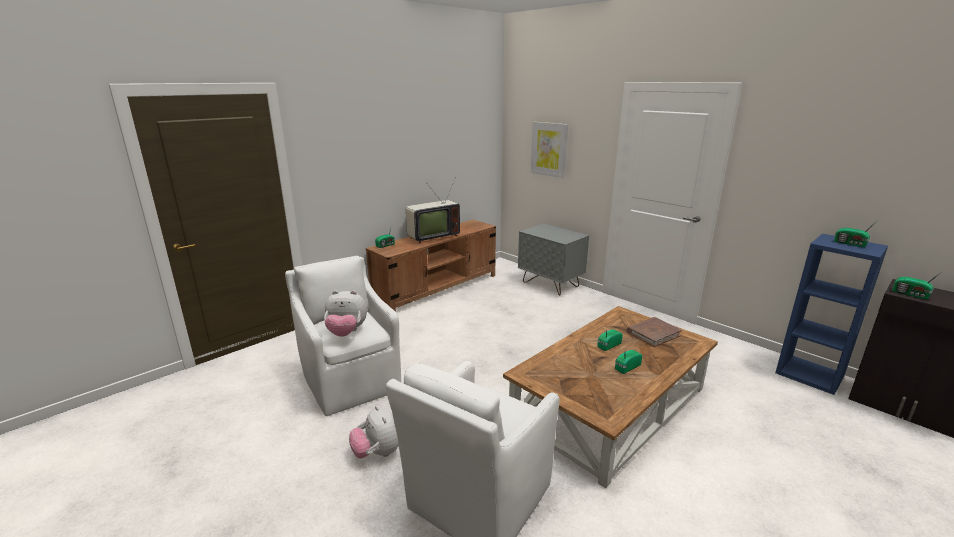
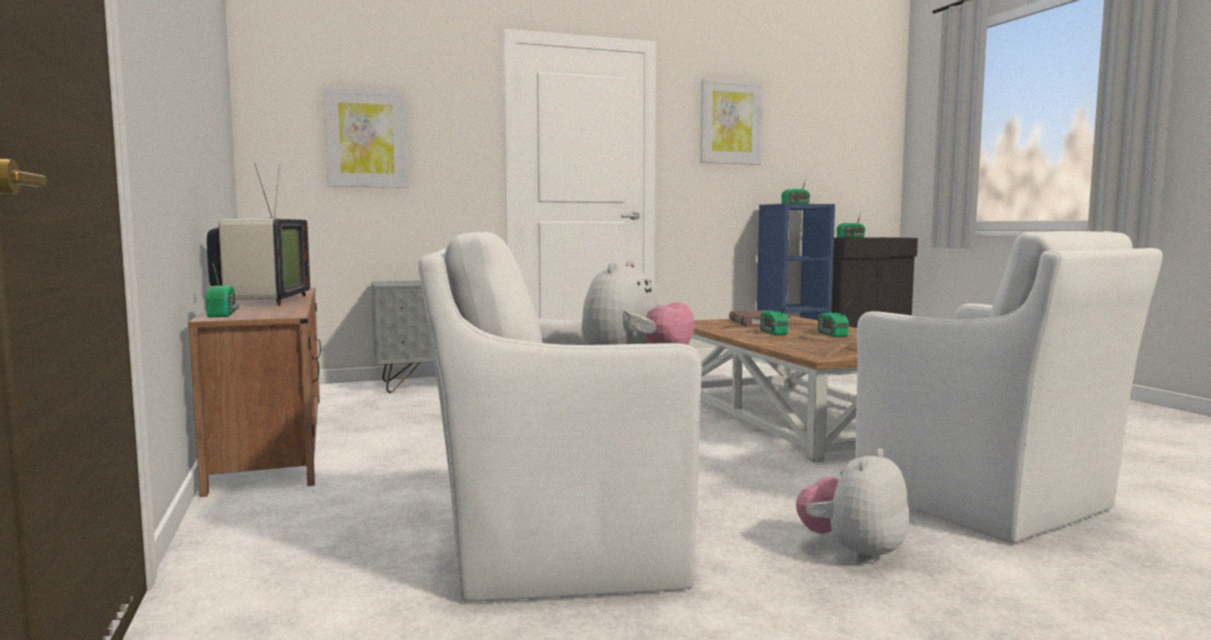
camera: 65 degrees left, 15 degrees down
plush toy [349,406,399,458] -> plush toy turned 135 degrees clockwise [796,448,909,563]
none -> picture [700,78,763,165]

